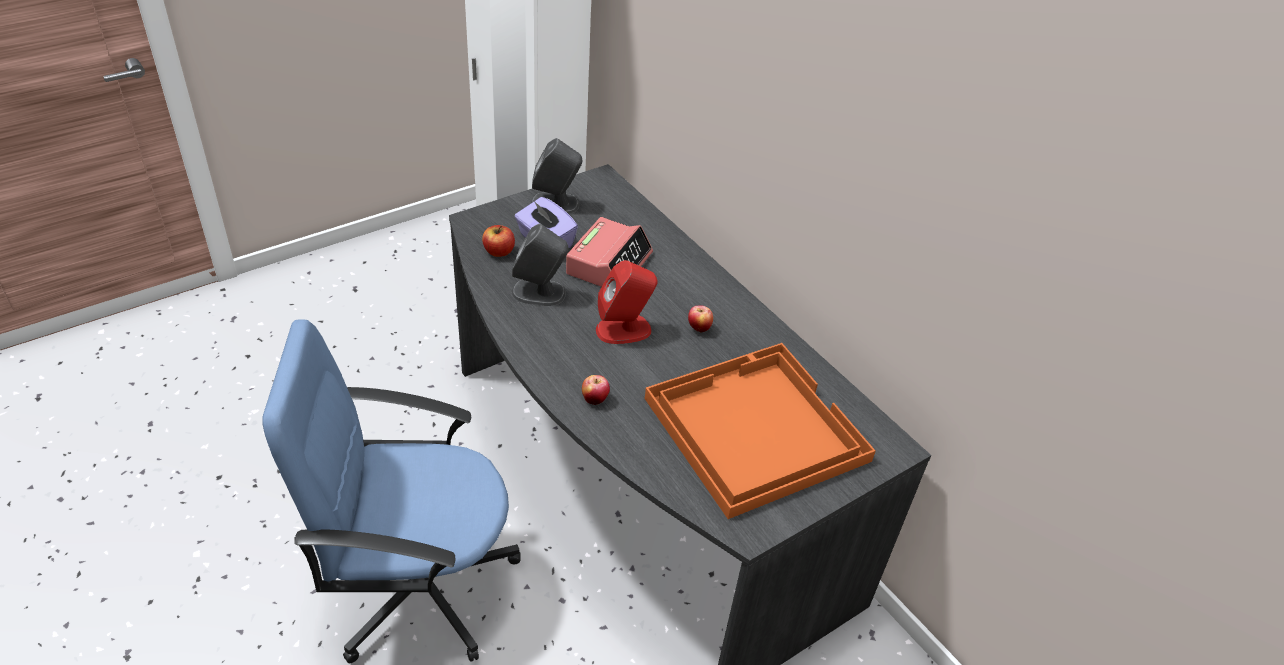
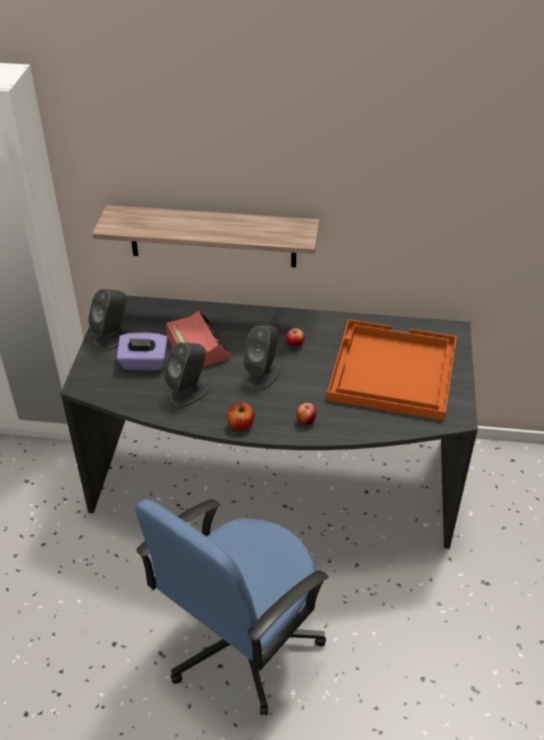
camera: 45 degrees left, 0 degrees up
apple [482,225,515,257] -> apple moved to [227,402,255,430]
red speaker [596,260,658,344] -> grey speaker [243,325,280,390]
none -> shelf [92,205,319,267]

